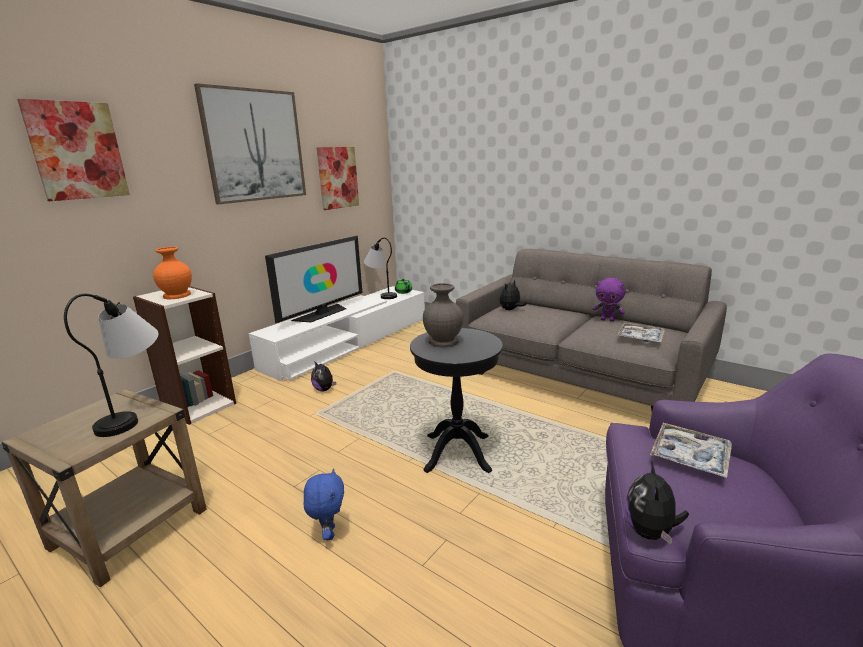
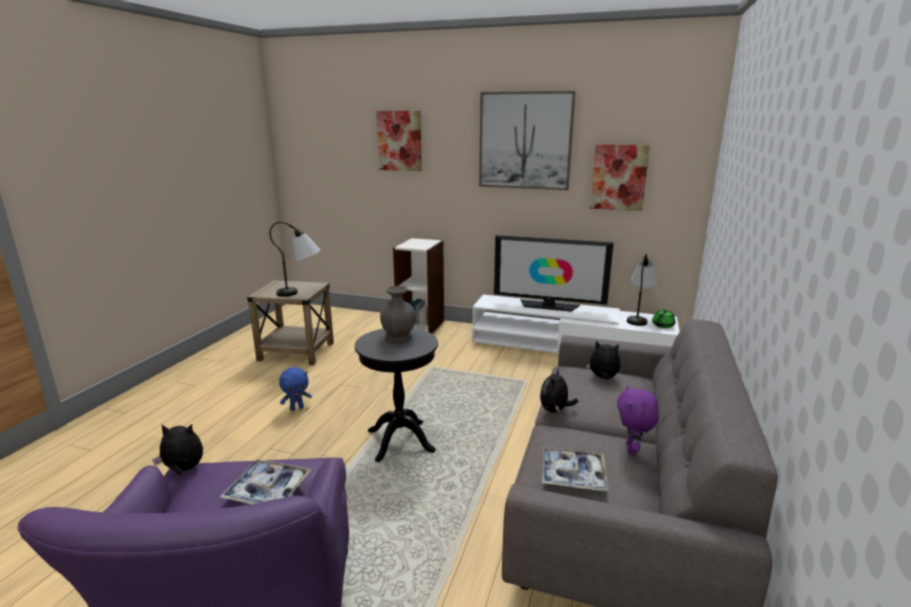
camera: 70 degrees right, 0 degrees up
orange vase [153,247,192,299] -> none
plush toy [311,361,336,392] -> plush toy moved to [540,367,578,413]

